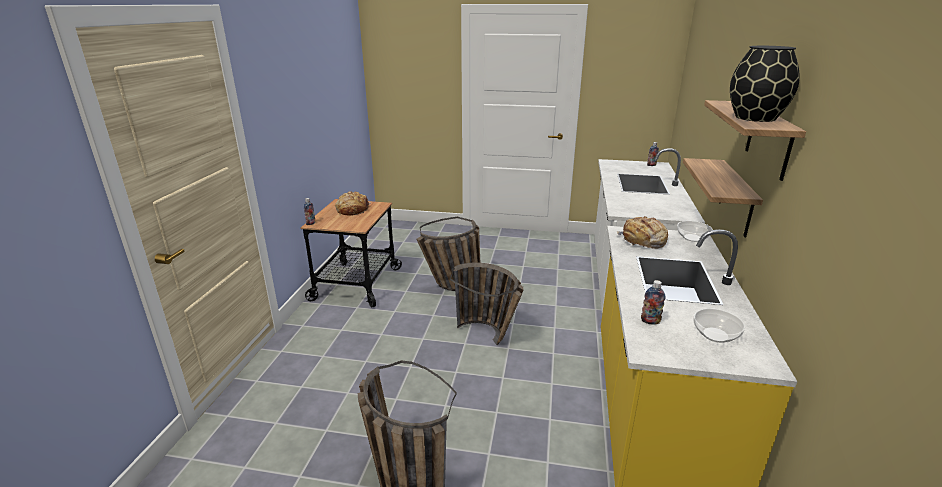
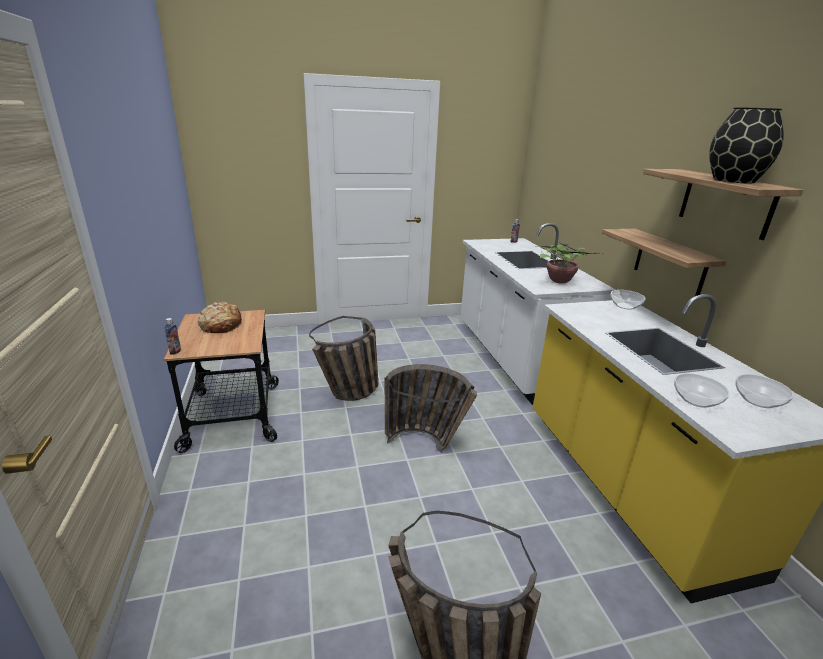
camera: 25 degrees left, 0 degrees up
bread [616,216,668,249] -> none
bottle [641,280,666,324] -> bowl [674,373,730,408]
none -> potted plant [538,240,600,284]

